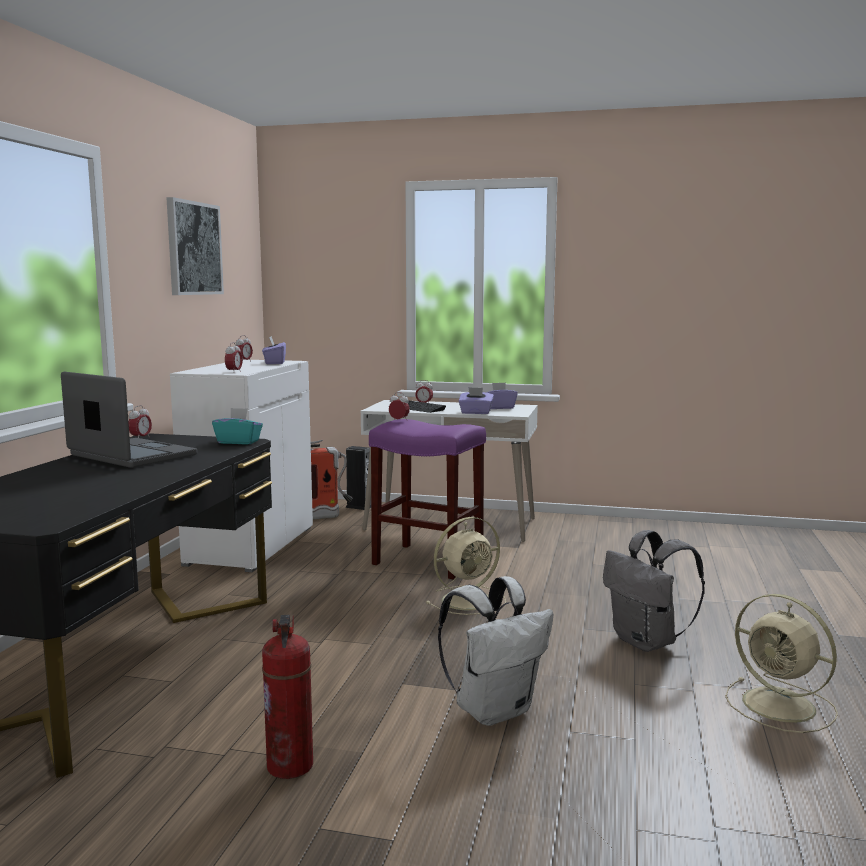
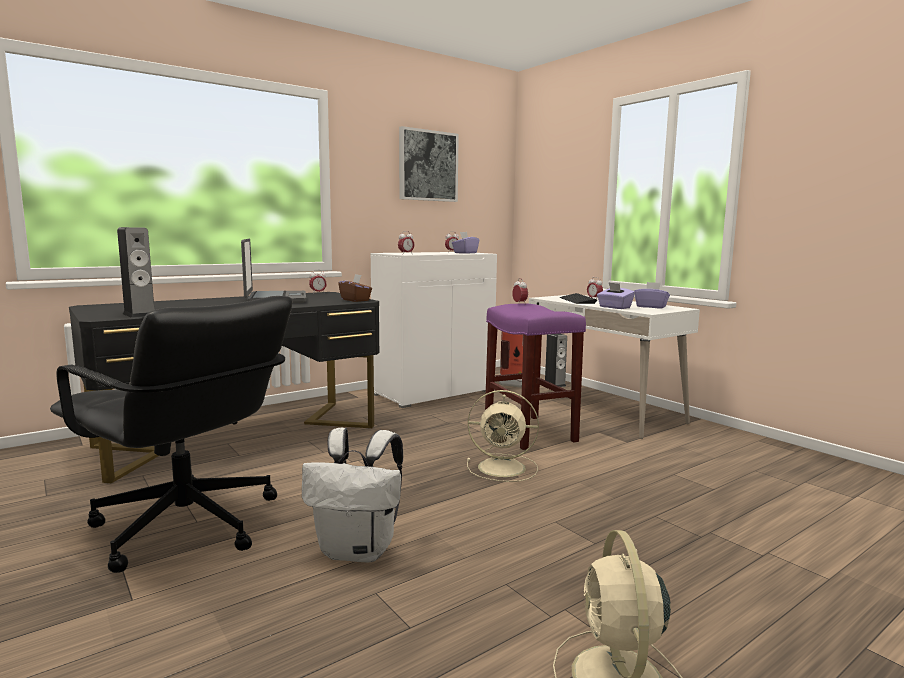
camera: 40 degrees right, 0 degrees up
turquoise tissue box [212,408,263,445] -> brown tissue box [338,274,372,302]
fire extinguisher [262,615,313,779] -> black office chair [50,296,292,573]
grey backpack [603,530,705,652] -> none
none -> speaker [117,227,154,318]

